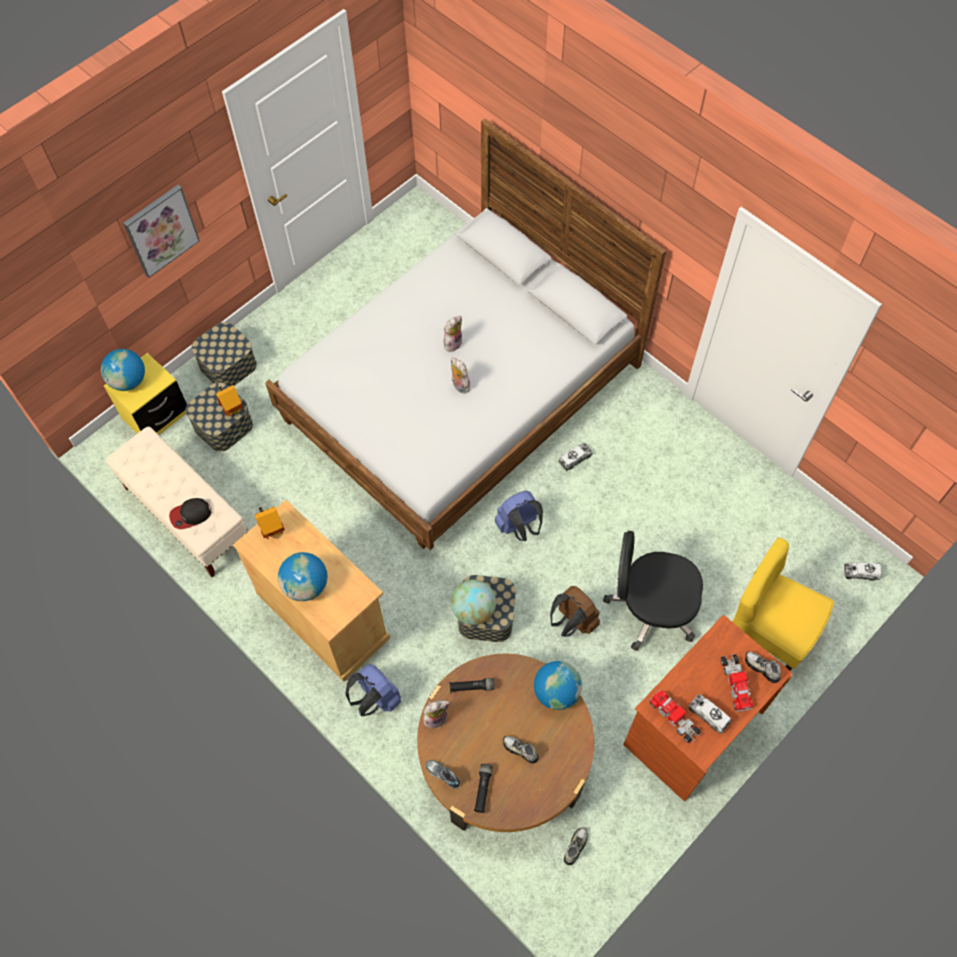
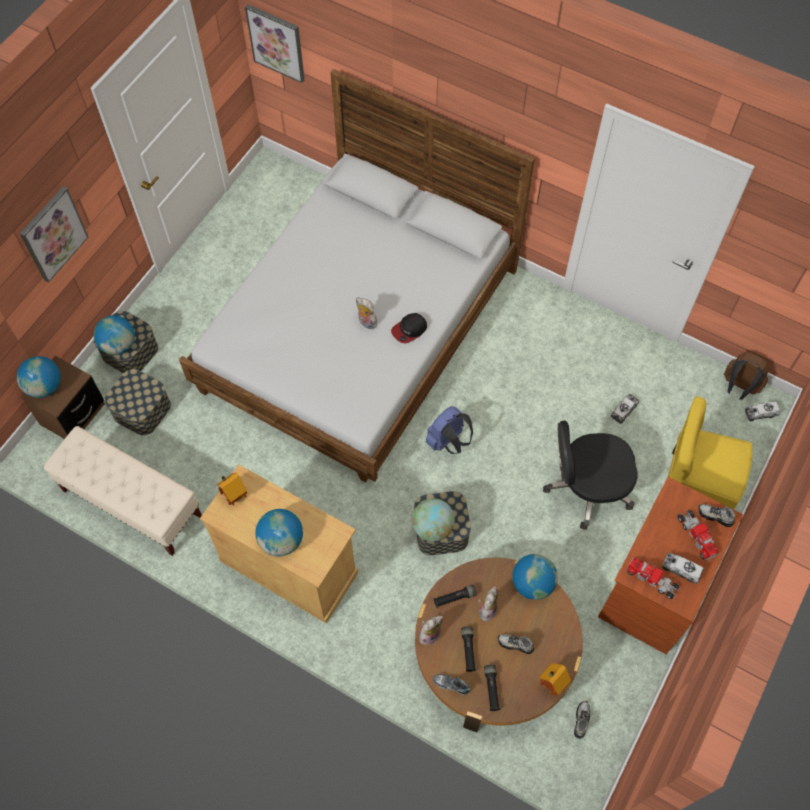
camera: 15 degrees left, 0 degrees up
yellow nightstand [104,353,187,435] -> brown nightstand [21,356,105,439]
cap [169,498,211,529] -> cap moved to [391,313,427,343]
toy house [216,385,243,417] -> toy house moved to [539,663,571,696]
blue backpack [345,664,401,716] -> none
plush toy [444,316,462,352] -> plush toy moved to [478,586,498,621]
brown backpack [550,586,600,637] -> brown backpack moved to [724,352,769,400]
toy truck [558,443,592,470] -> toy truck moved to [610,394,639,424]
none -> globe [94,315,135,355]
none -> picture [245,4,305,83]
none -> black flashlight [461,626,477,672]

